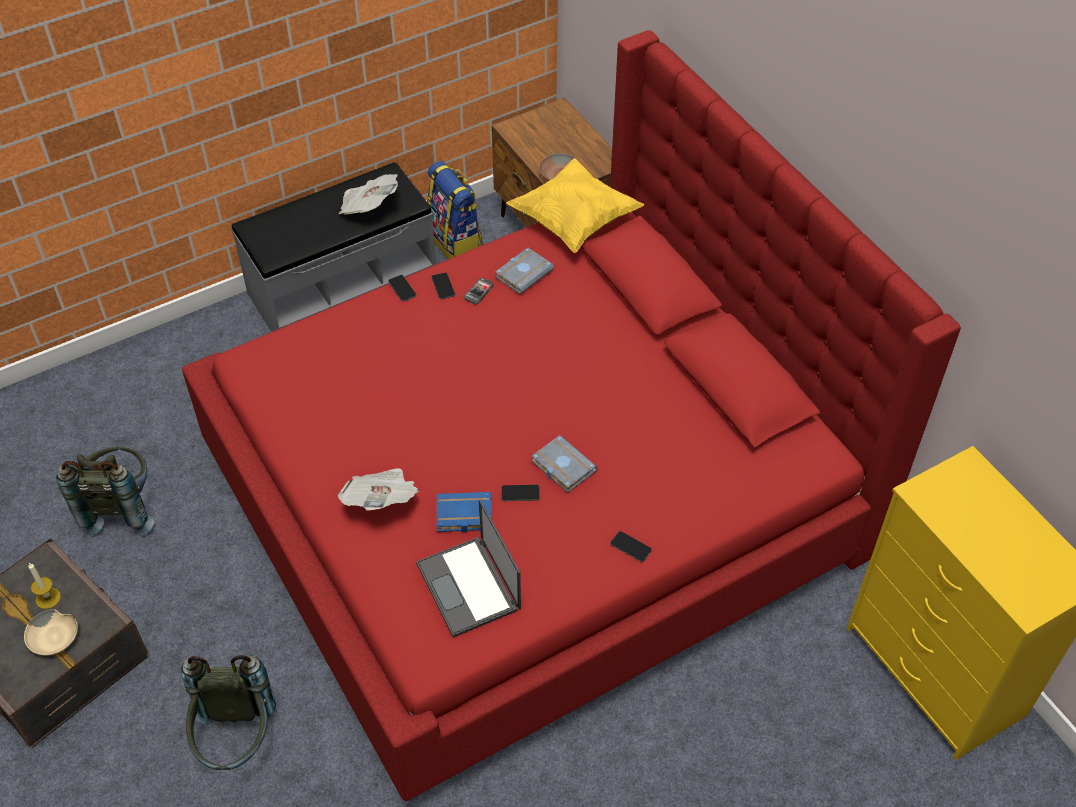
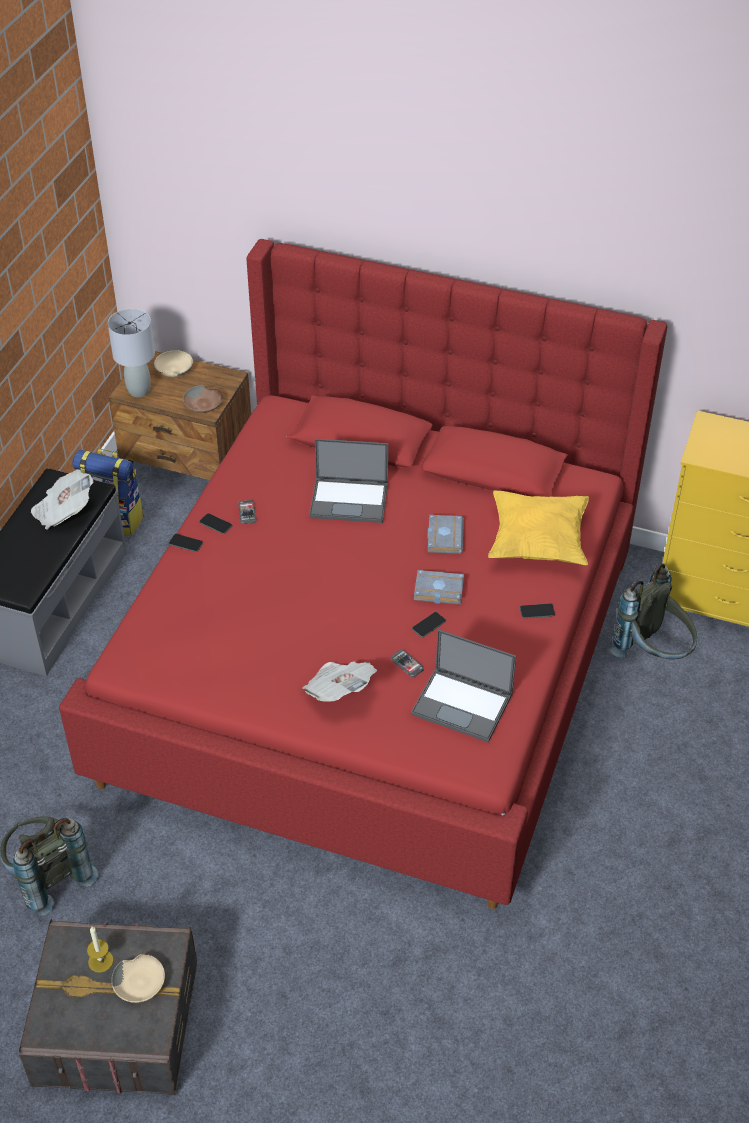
camera: 40 degrees left, 5 degrees down
grey backpack [181,655,276,770] -> grey backpack moved to [609,563,697,659]
blue book [437,492,492,532] -> phone [391,650,424,677]
grey book [495,248,554,294] -> grey book moved to [427,515,464,554]
yellow pillow [506,158,644,253] -> yellow pillow moved to [488,490,589,565]
none -> grey table lamp [108,309,155,397]
none -> beige bowl [154,350,193,377]
none -> laptop [309,439,388,523]

